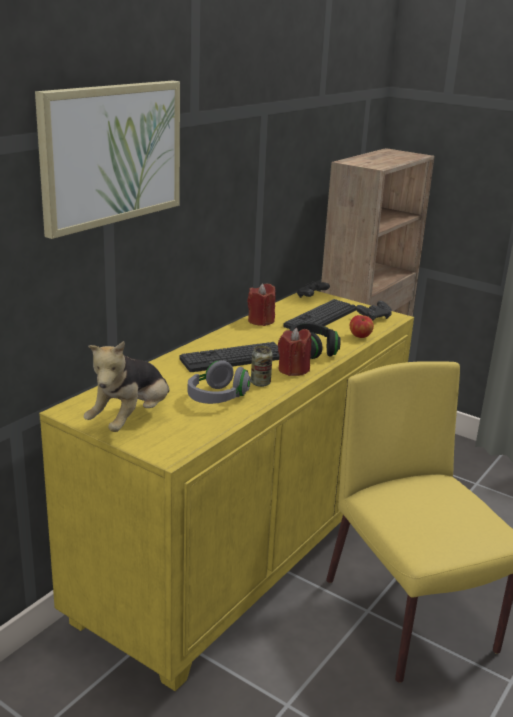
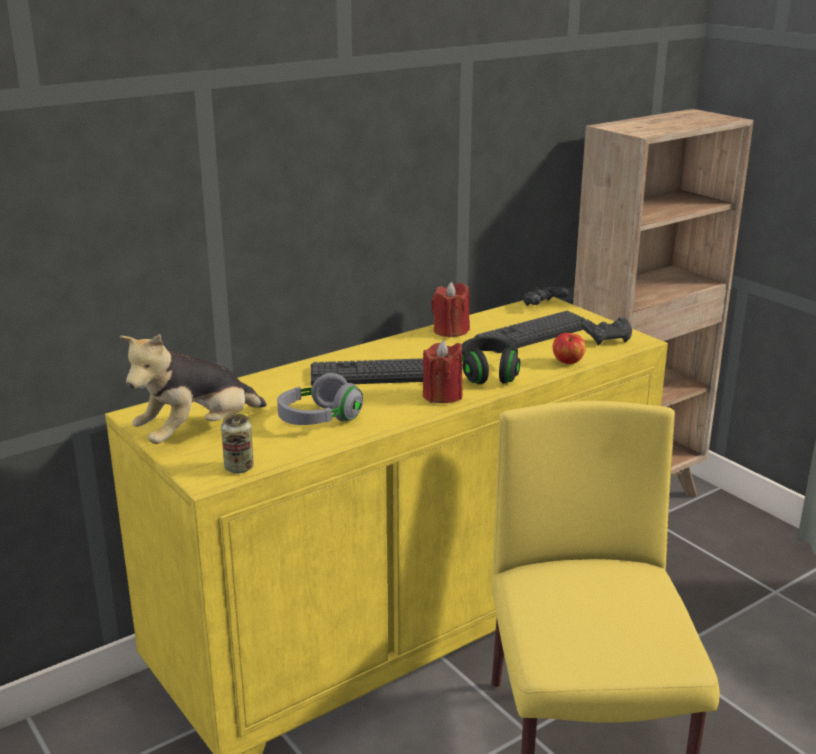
camera: 20 degrees right, 0 degrees up
picture [35,80,180,239] -> none
can [251,346,273,387] -> can moved to [221,414,254,473]

